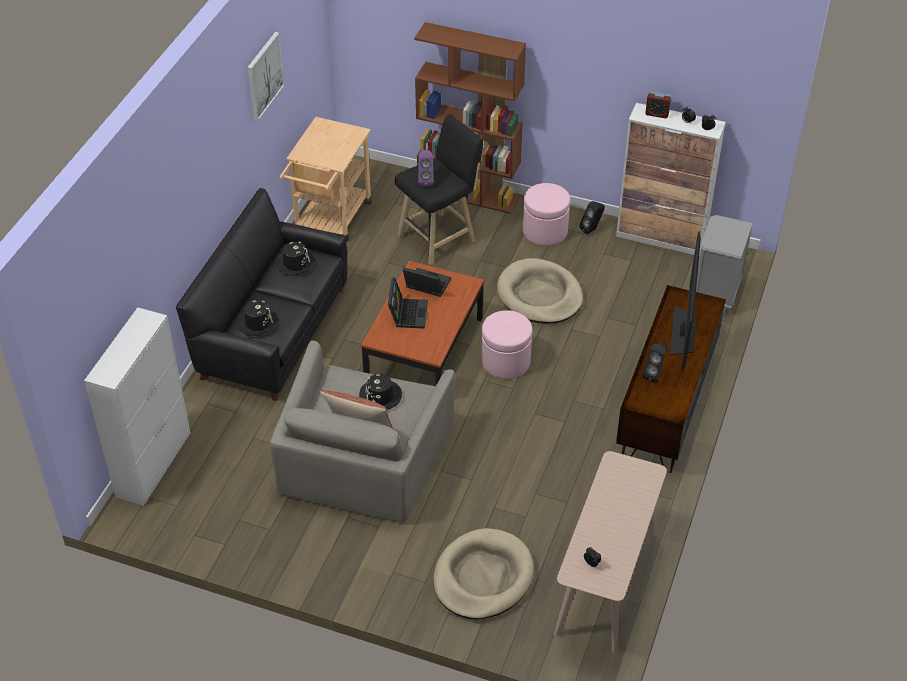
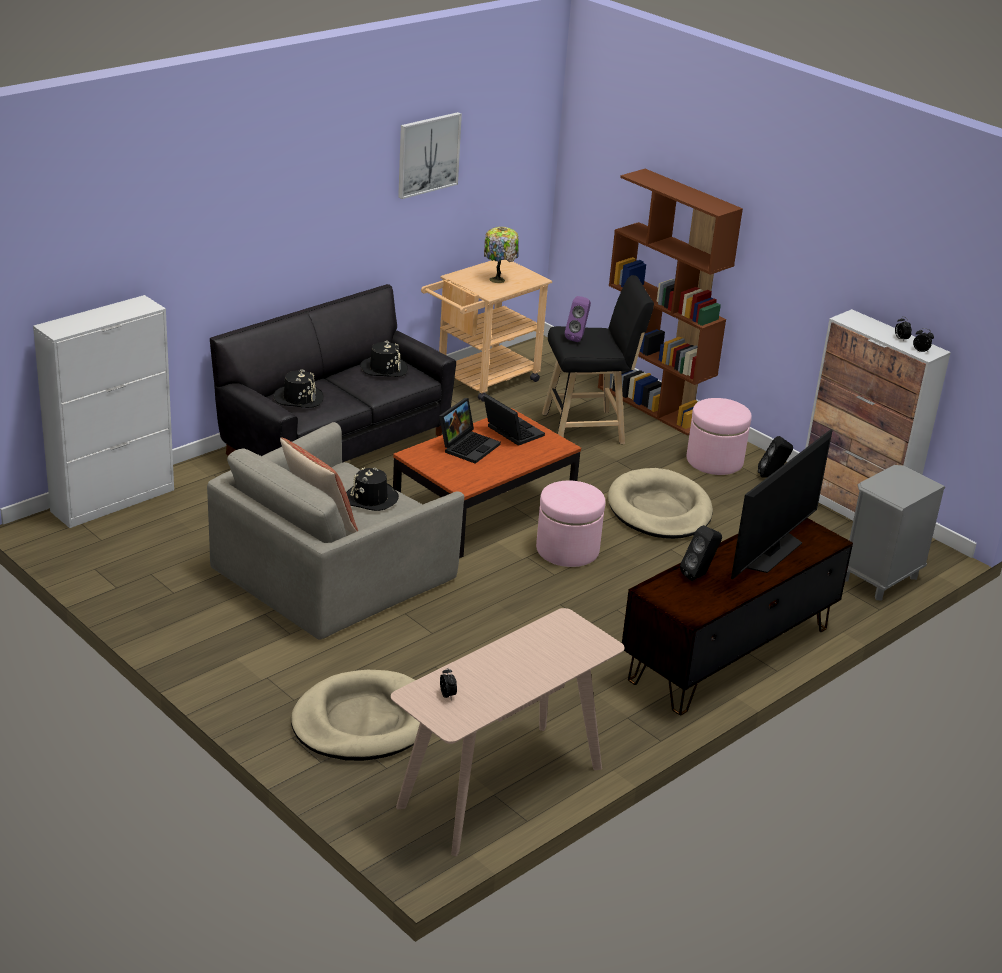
camera: 25 degrees right, 15 degrees down
alarm clock [645,91,671,118] -> none
none -> table lamp [484,227,519,283]

